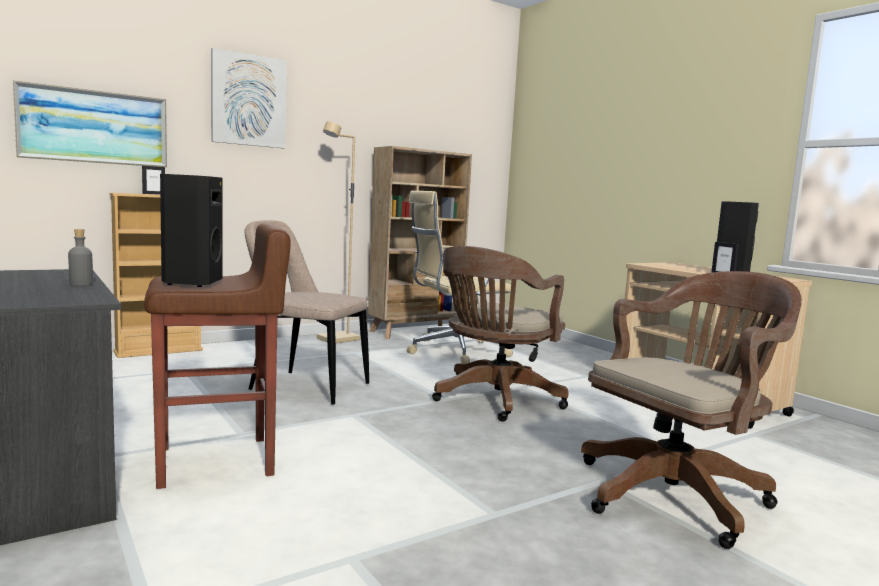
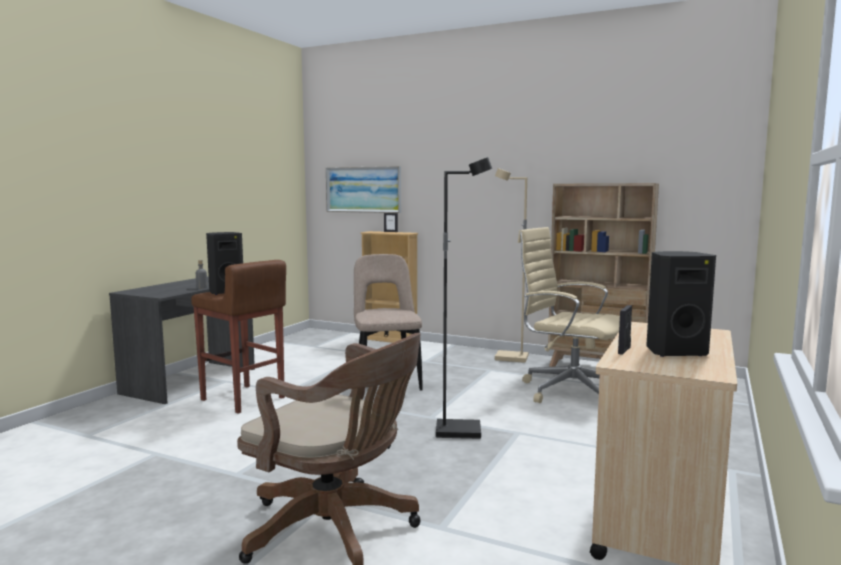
camera: 60 degrees right, 0 degrees up
picture [211,48,287,148] -> none
brown office chair [432,246,569,422] -> black floor lamp [436,157,492,439]

